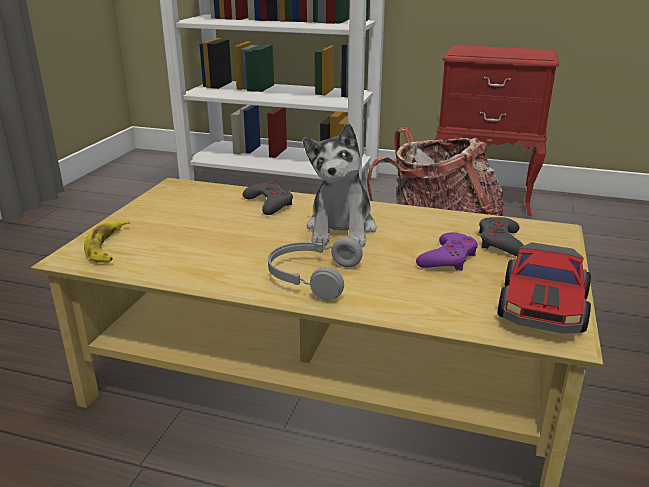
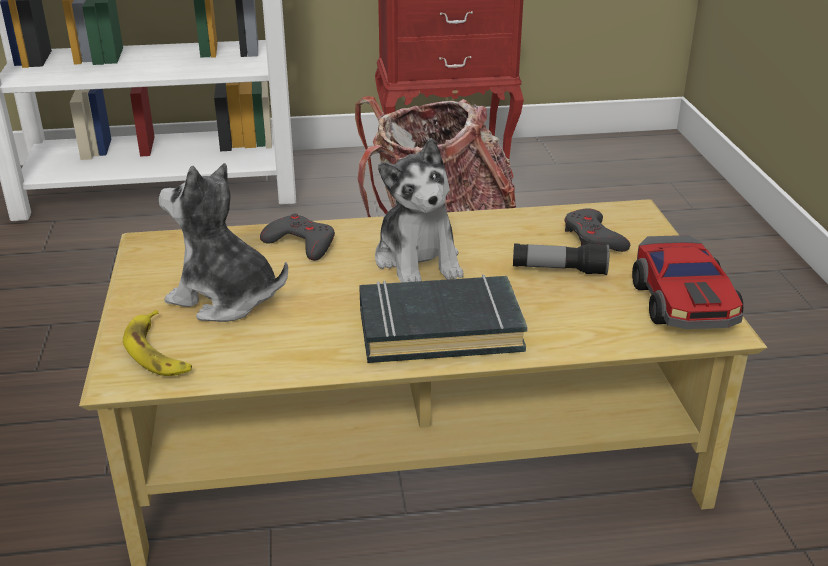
camera: 25 degrees left, 5 degrees up
grey headphones [268,237,363,300] -> black book [359,274,528,363]
purple game controller [416,232,478,271] -> flashlight [513,243,609,275]
none -> plush toy [159,163,288,322]

